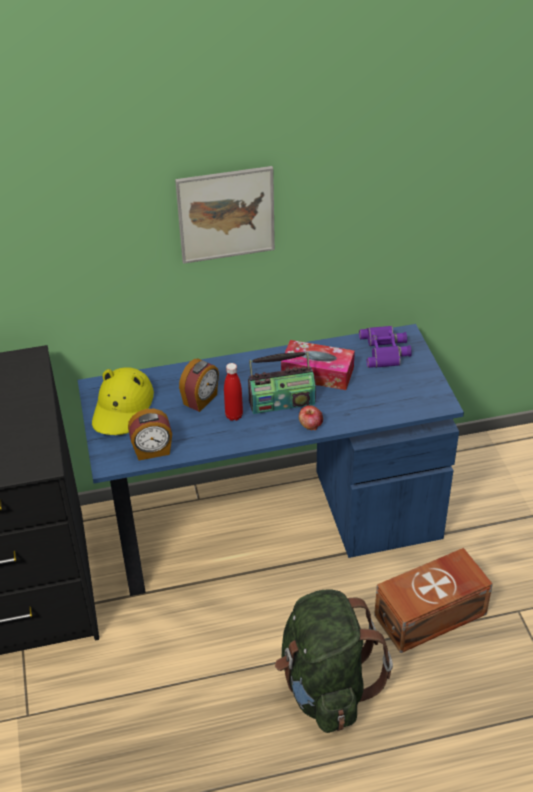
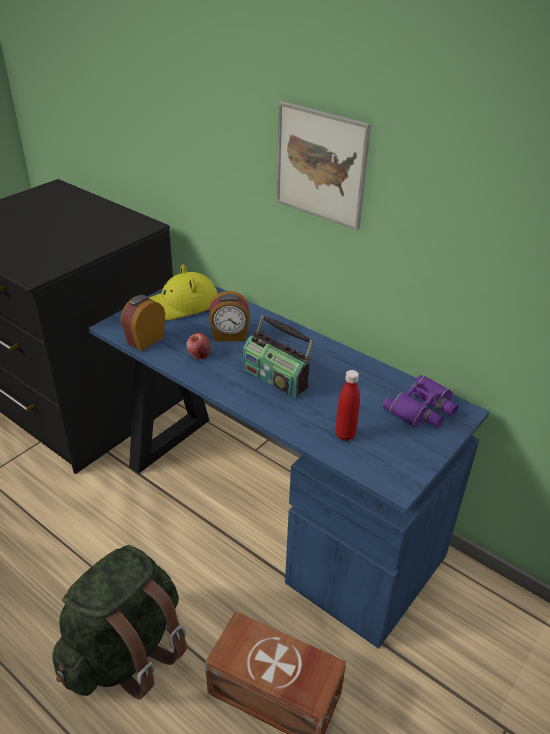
camera: 50 degrees right, 5 degrees down
alarm clock [128,409,172,460] -> alarm clock turned 90 degrees clockwise [121,295,165,351]
red bottle [224,363,243,421] -> red bottle moved to [335,370,360,441]
tissue box [281,340,355,390] -> none
apple [299,405,323,430] -> apple moved to [187,333,211,360]

